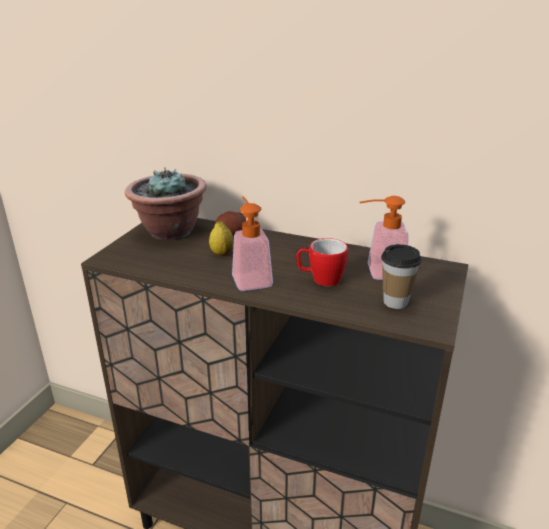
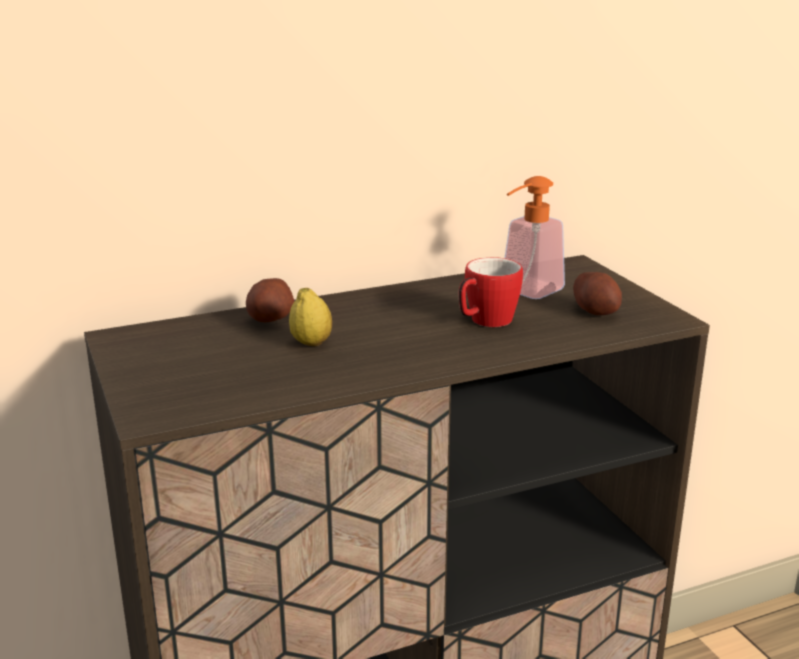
camera: 45 degrees left, 5 degrees down
potted plant [125,168,207,240] -> none
soap dispenser [232,197,273,291] -> none
cup [381,244,422,309] -> potato [573,272,622,315]

